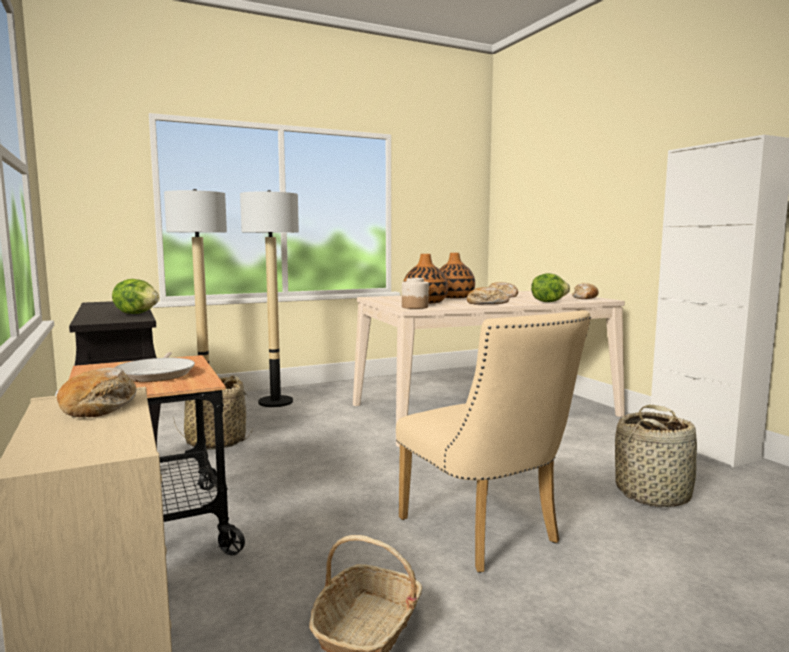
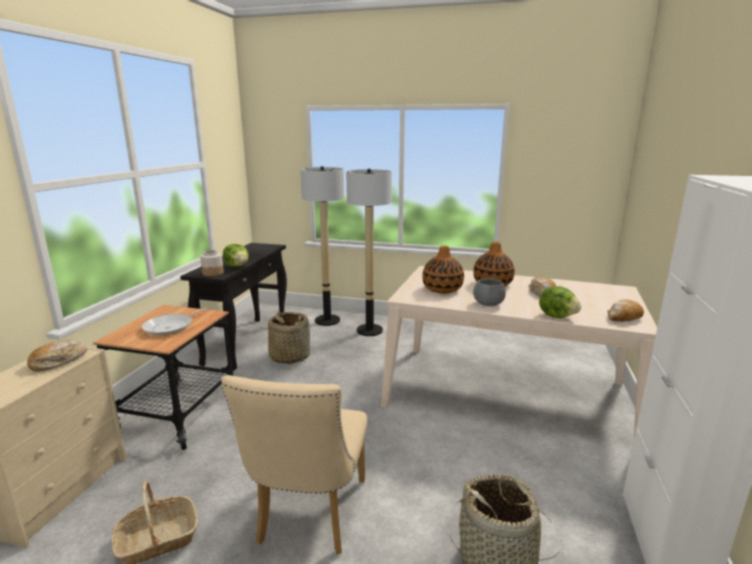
camera: 40 degrees right, 10 degrees up
jar [402,278,429,309] -> jar moved to [200,250,224,276]
bread [467,287,509,304] -> grey bowl [473,278,506,306]

